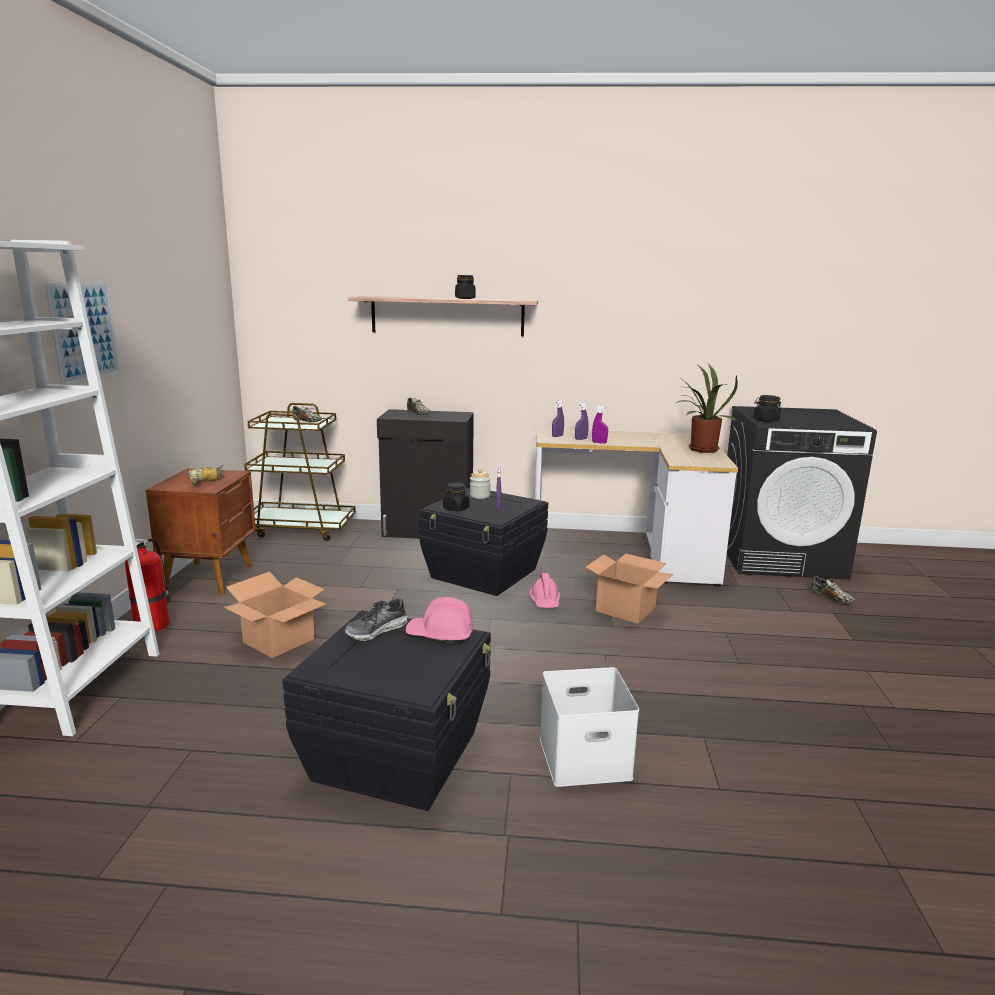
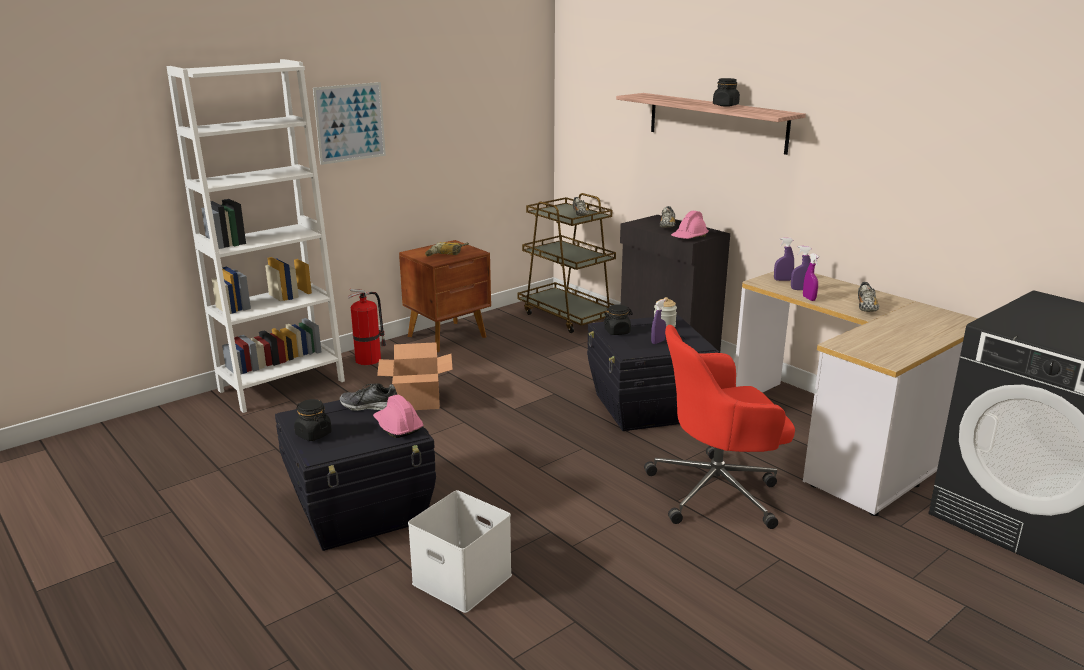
camera: 45 degrees right, 5 degrees up
pink hard hat [529,573,560,608] -> pink hard hat moved to [671,211,709,239]
cardboard box [586,553,673,624] -> red office chair [644,325,795,529]
potted plant [674,364,738,453] -> none
black jar [753,395,781,422] -> black jar moved to [294,399,332,441]
shoe [811,576,855,604] -> shoe moved to [858,282,879,312]

